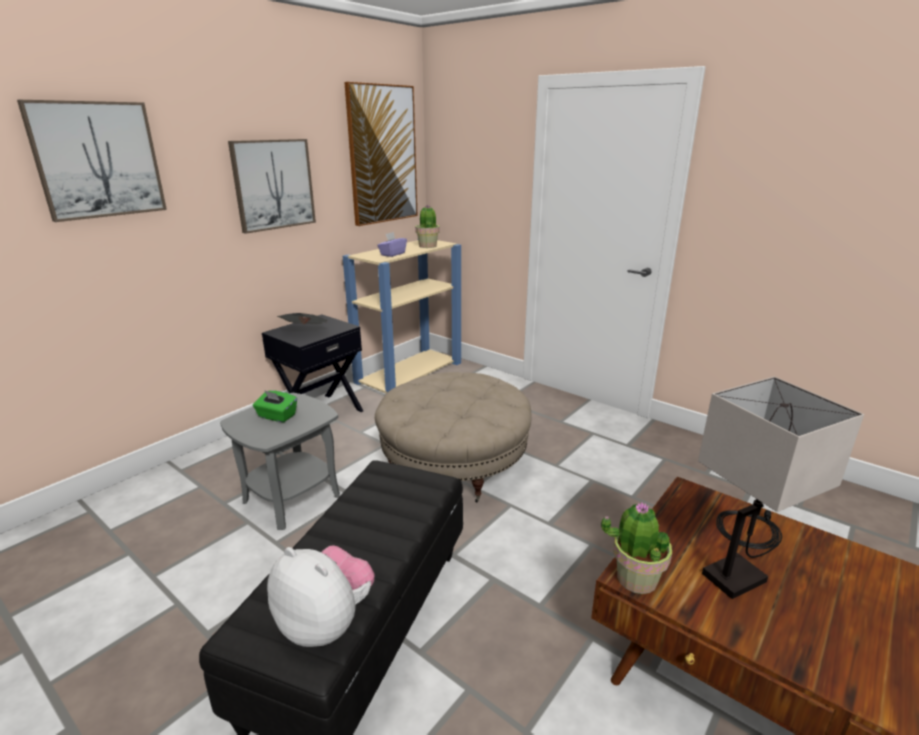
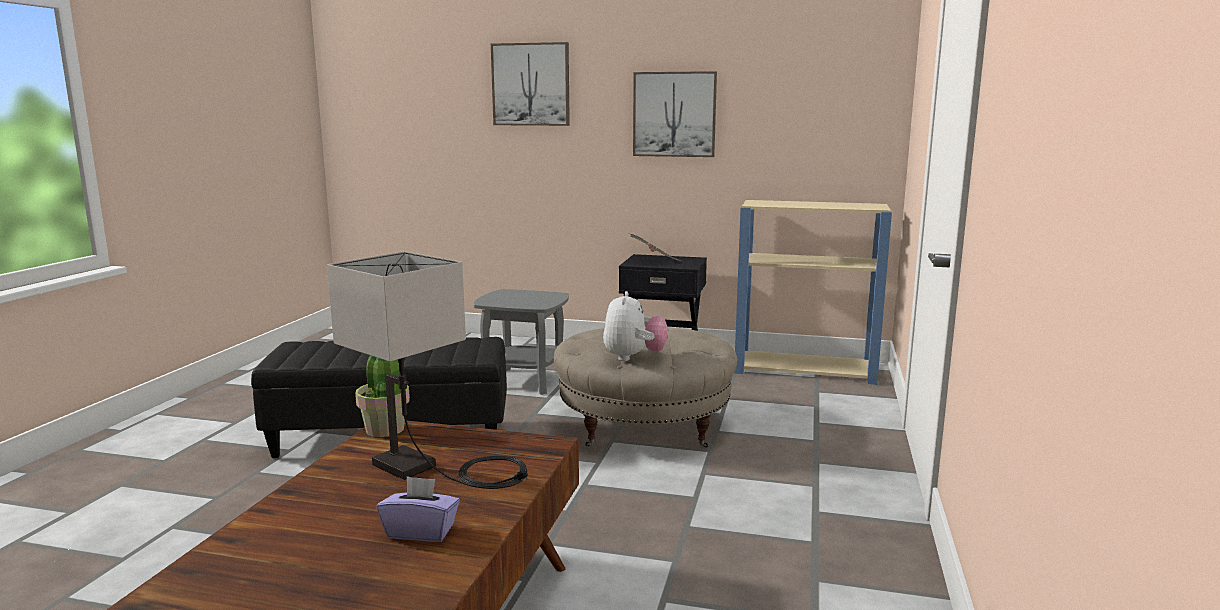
camera: 65 degrees right, 10 degrees down
green tissue box [253,390,297,422] -> none
plush toy [267,545,375,647] -> plush toy moved to [603,291,668,361]
picture [344,82,417,226] -> none
purple tissue box [377,232,407,257] -> purple tissue box moved to [377,476,460,542]
potted plant [415,205,440,248] -> none

